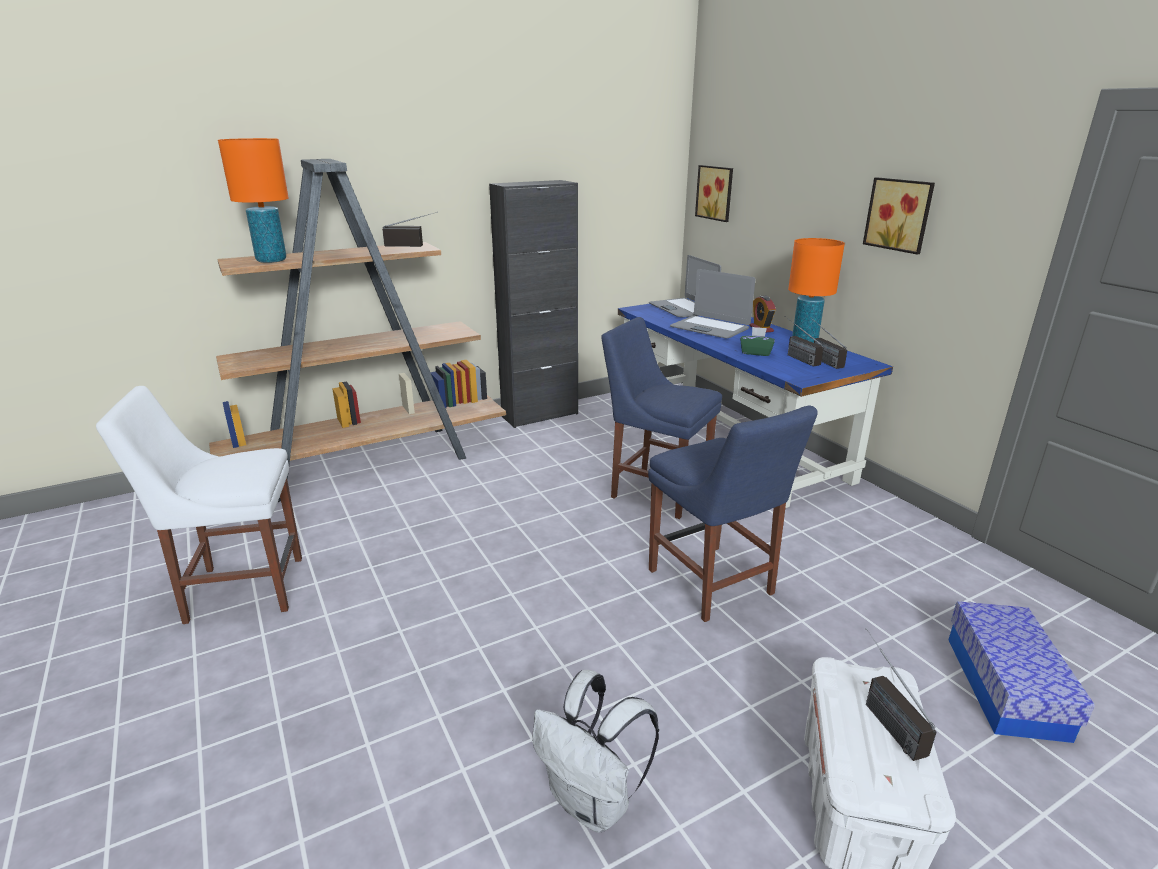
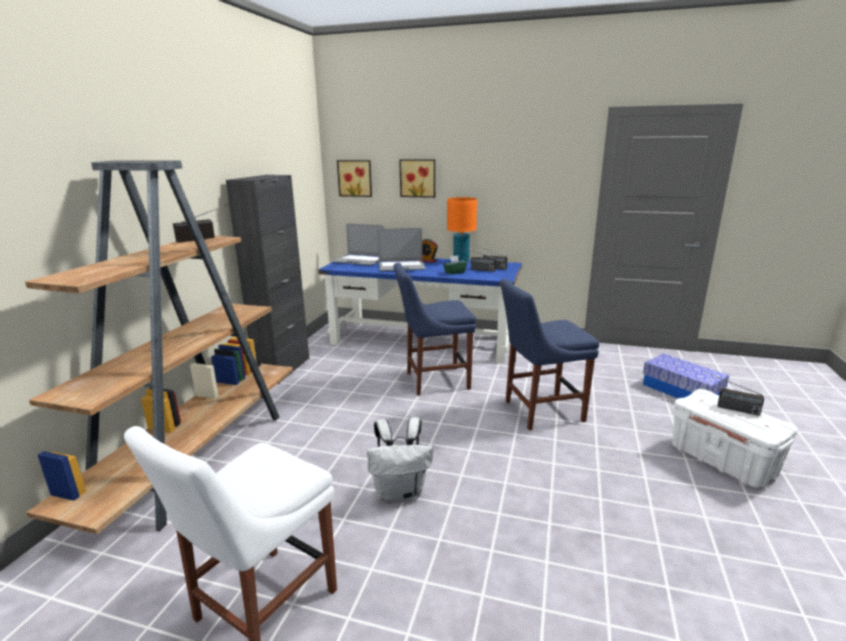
camera: 45 degrees left, 5 degrees down
orange table lamp [218,138,289,263] -> none
white backpack [532,670,659,833] -> white backpack moved to [367,417,433,503]
blue chair [648,406,818,622] -> blue chair turned 150 degrees clockwise [501,279,599,430]
picture [863,177,935,255] -> picture moved to [399,159,435,198]

